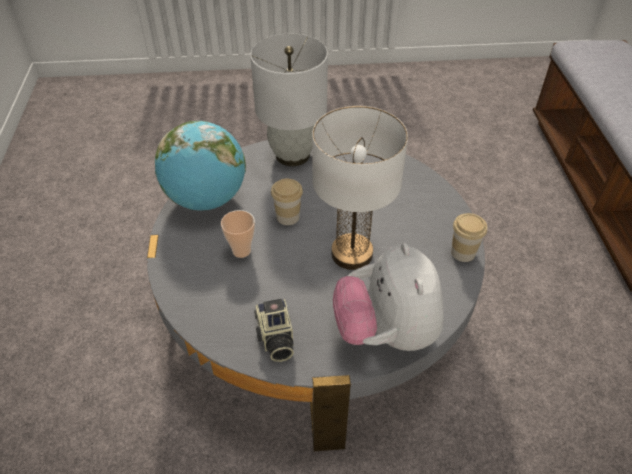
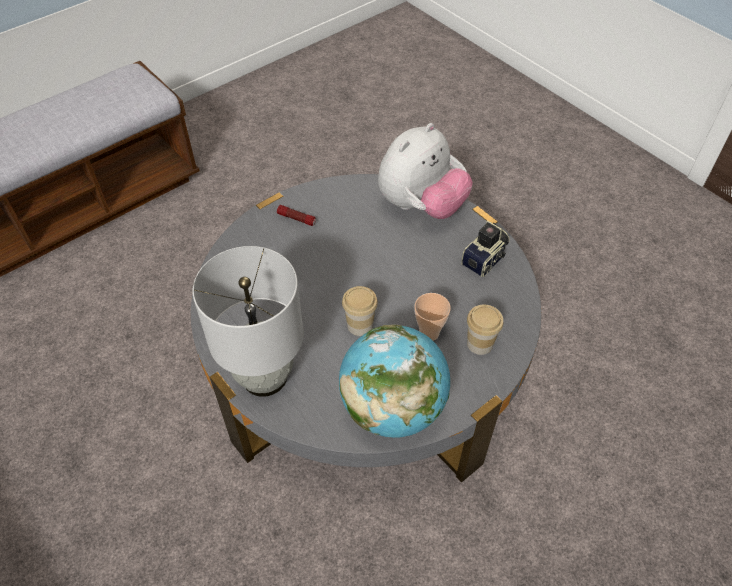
camera: 125 degrees left, 5 degrees up
table lamp [312,106,408,270] -> none
cup [451,213,487,262] -> cup moved to [467,305,503,355]
none -> flashlight [277,205,316,226]

